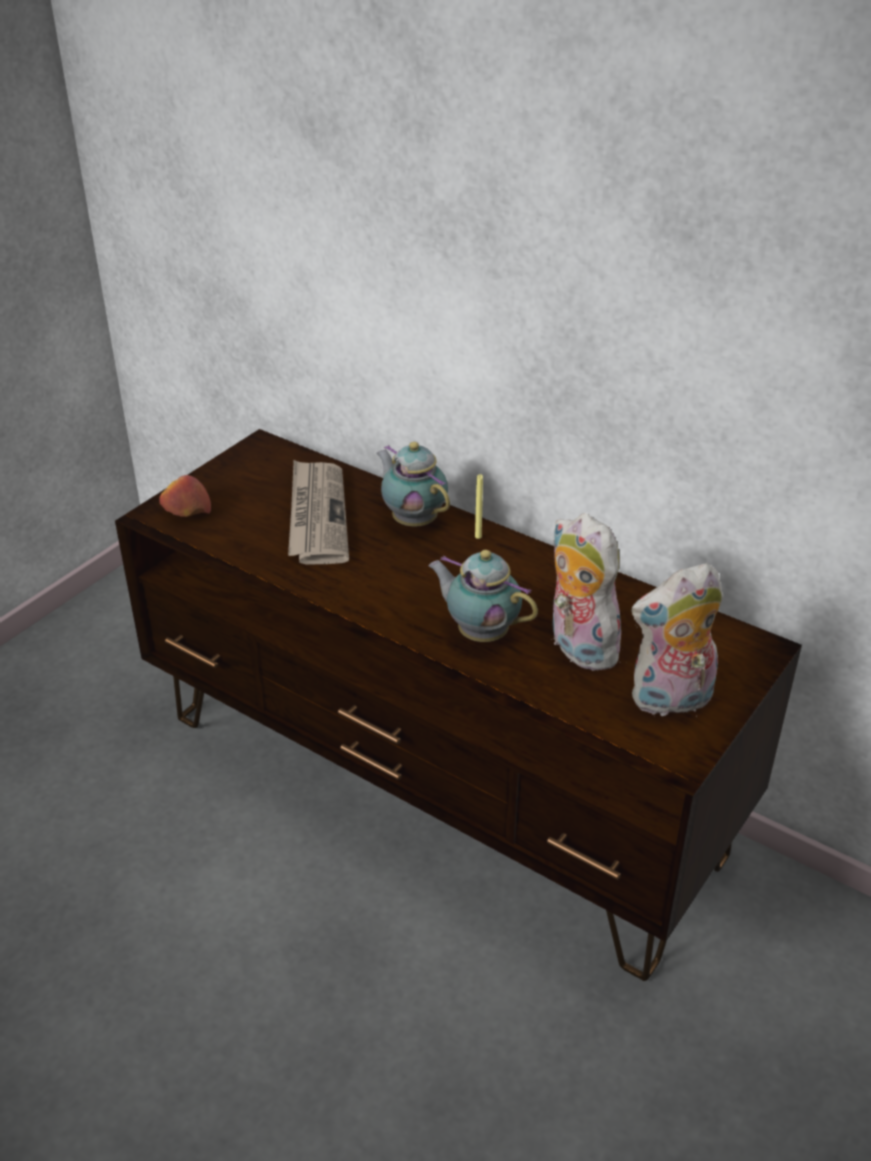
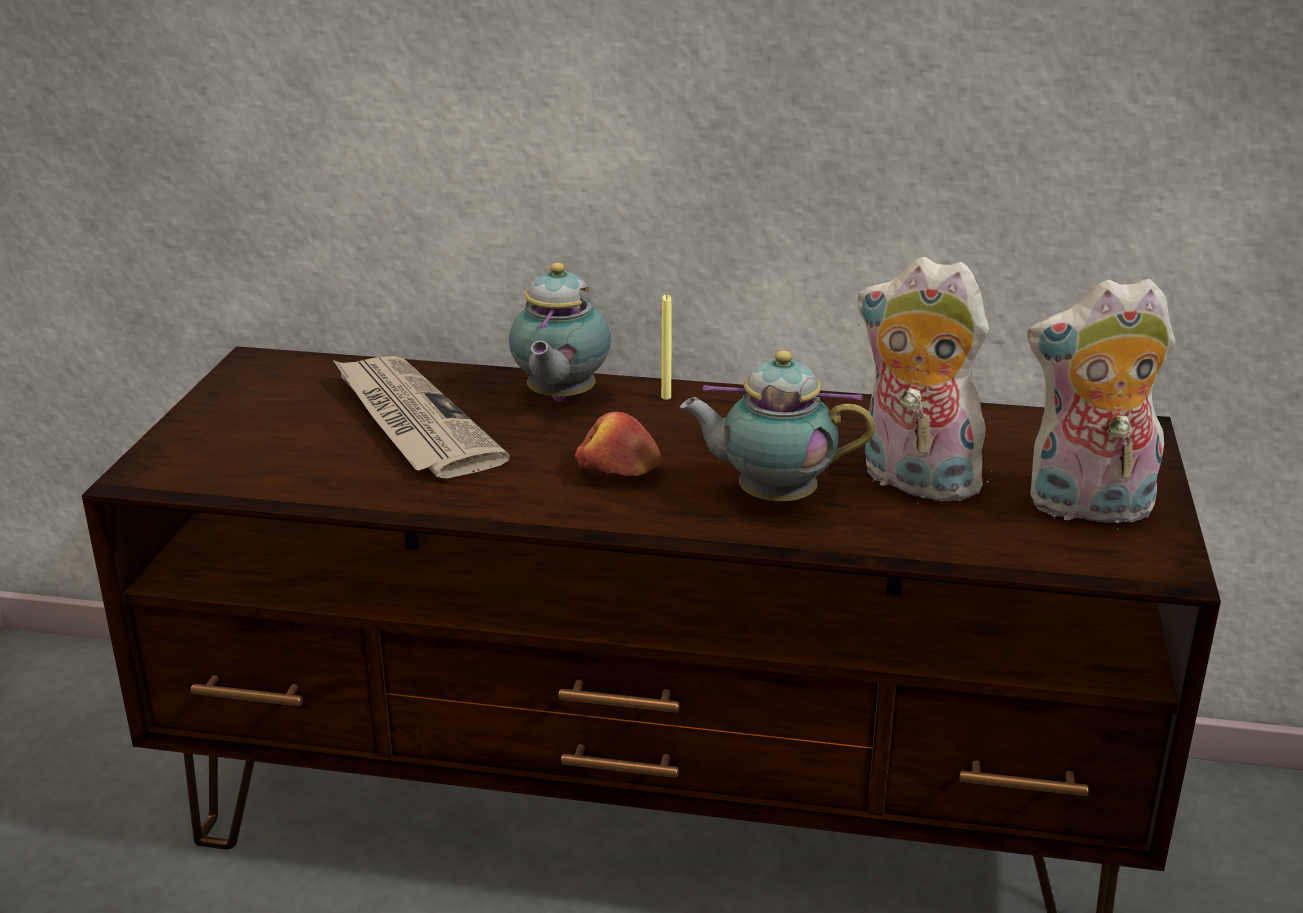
camera: 25 degrees left, 10 degrees down
apple [159,475,211,517] -> apple moved to [575,412,662,476]
teapot [377,442,450,526] -> teapot turned 105 degrees counterclockwise [509,263,611,402]
plush toy [631,563,724,717] -> plush toy turned 45 degrees clockwise [1027,278,1175,523]

